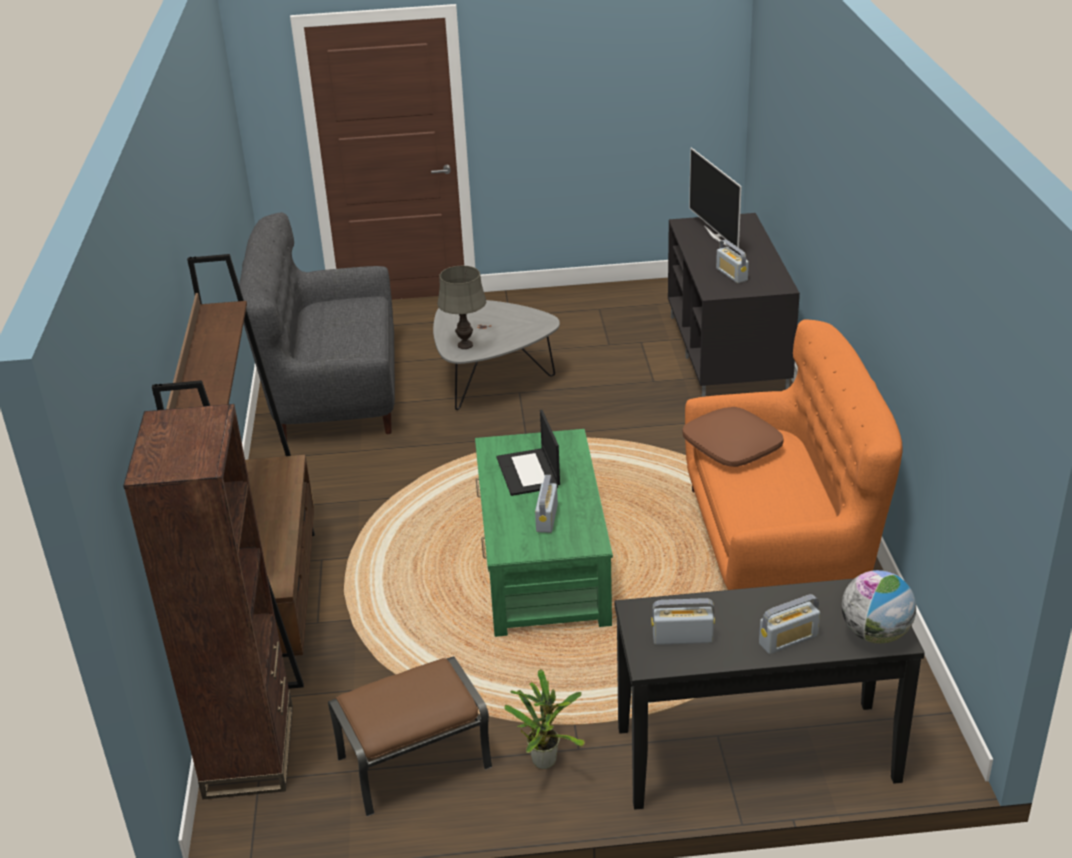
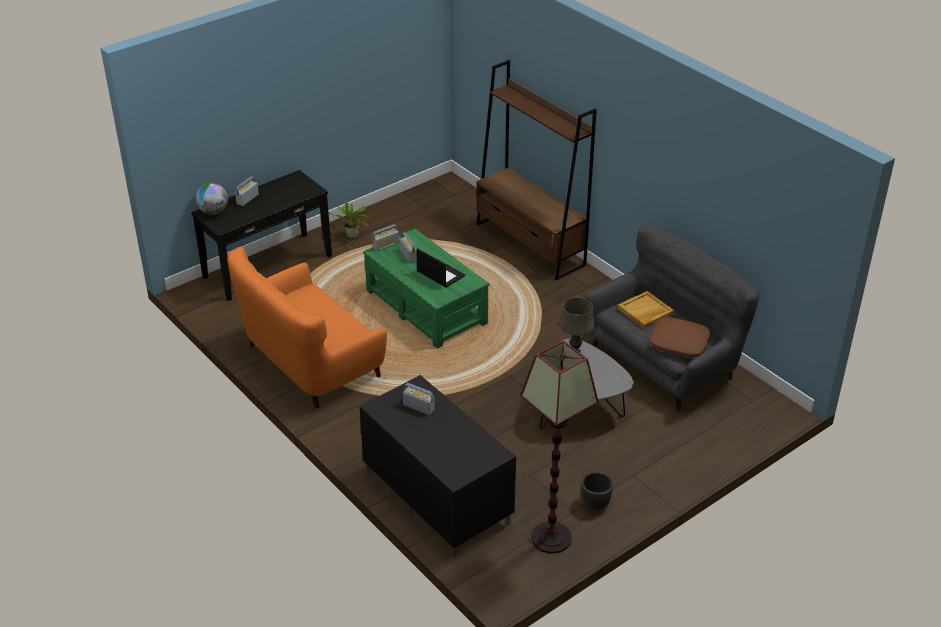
camera: 145 degrees right, 5 degrees up
brown bookcase [123,404,293,799] -> none
brown ottoman [328,656,492,816] -> none
radio [651,598,715,645] -> radio moved to [372,224,399,251]
brown pillow [683,407,784,467] -> brown pillow moved to [650,317,710,358]
television [689,147,742,248] -> none
none -> floor lamp [520,341,599,554]
none -> black planter [581,472,613,510]
none -> beige tray [618,291,674,329]

